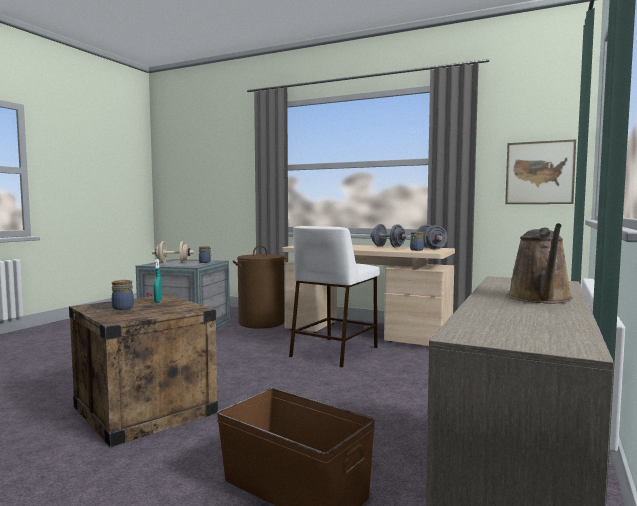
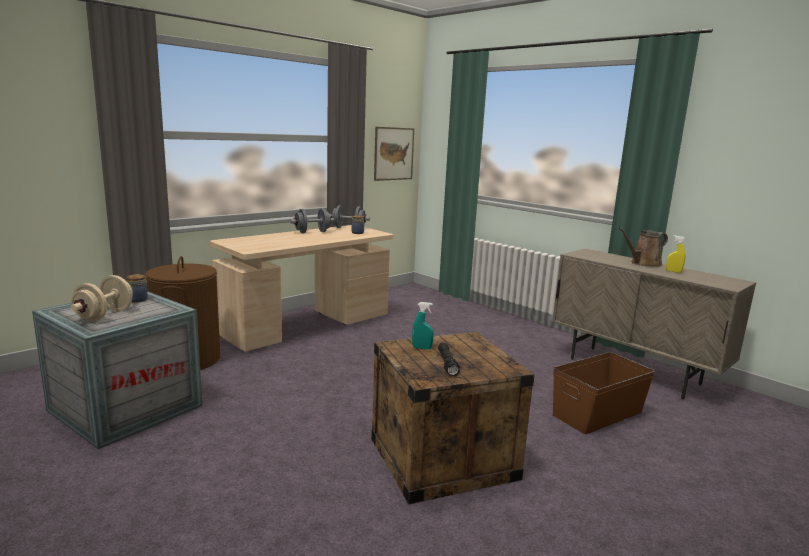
camera: 70 degrees left, 10 degrees up
jar [112,280,134,310] -> black flashlight [438,342,460,376]
white stool [289,226,380,367] -> none
brown watering can [508,223,573,303] -> brown watering can turned 120 degrees clockwise [619,228,668,267]
none -> yellow spray bottle [666,235,686,273]

